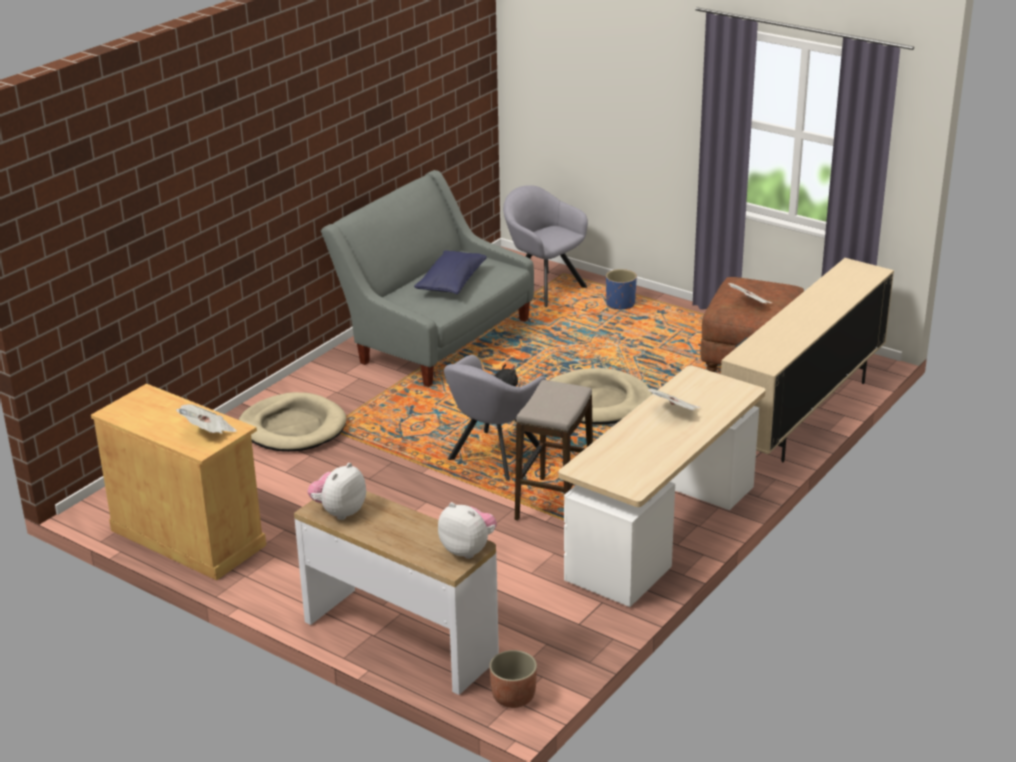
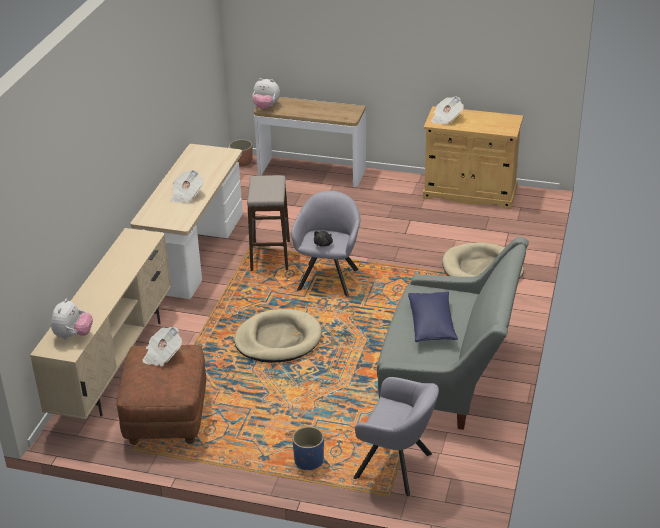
camera: 160 degrees right, 5 degrees up
plush toy [307,463,366,520] -> plush toy moved to [51,299,93,340]

